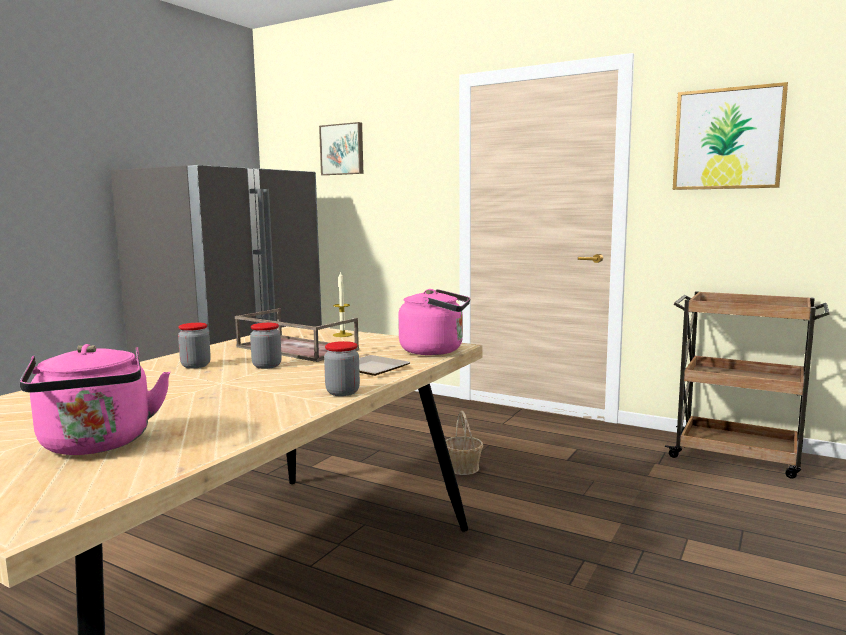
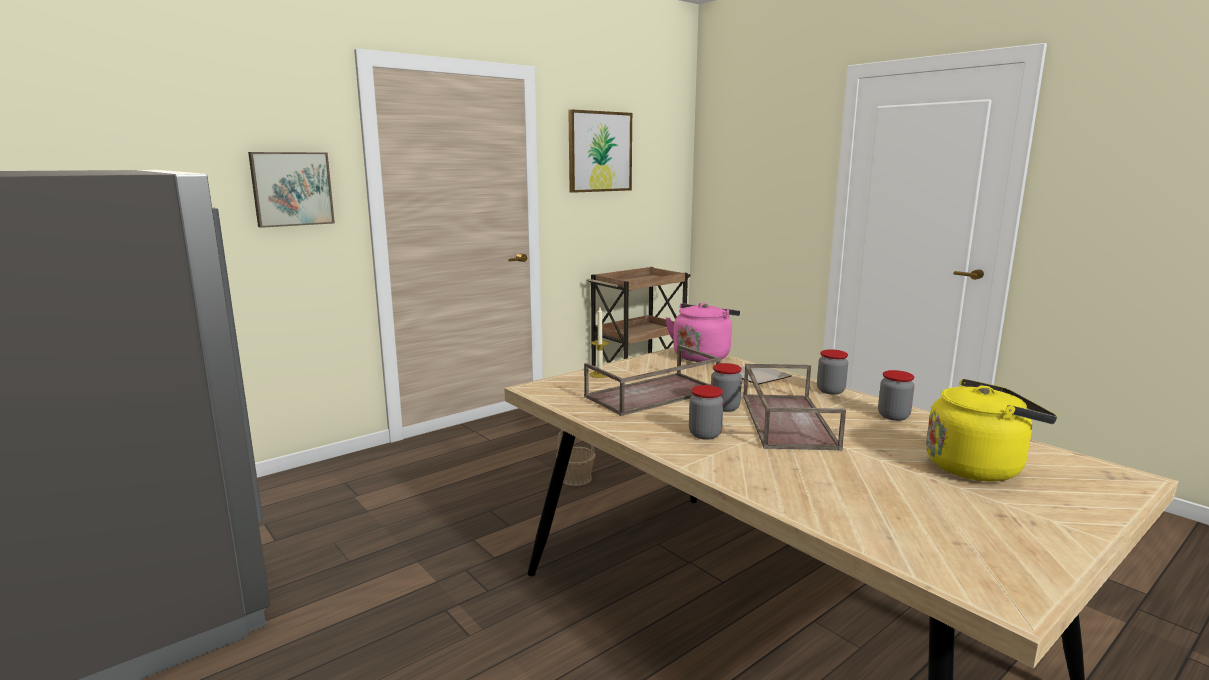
camera: 70 degrees left, 5 degrees up
pink kettle [20,344,170,455] -> yellow kettle [926,379,1057,482]
picture [319,122,363,175] -> picture moved to [248,152,335,228]
none -> brown tray [743,364,846,451]
none -> jar [878,370,915,421]

